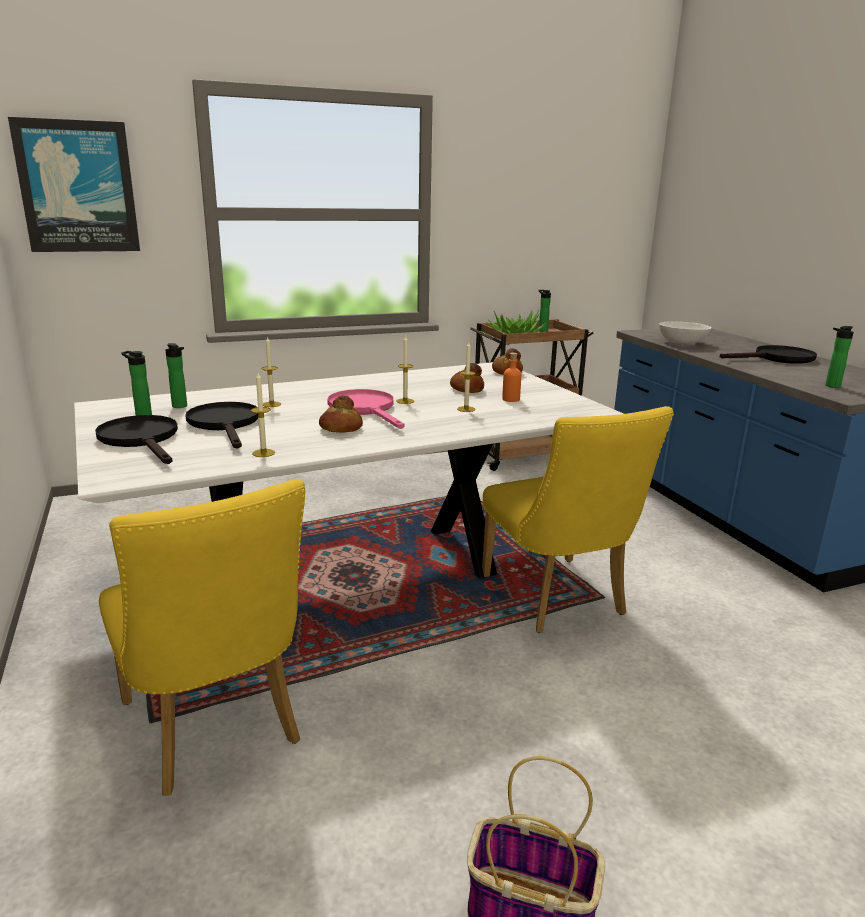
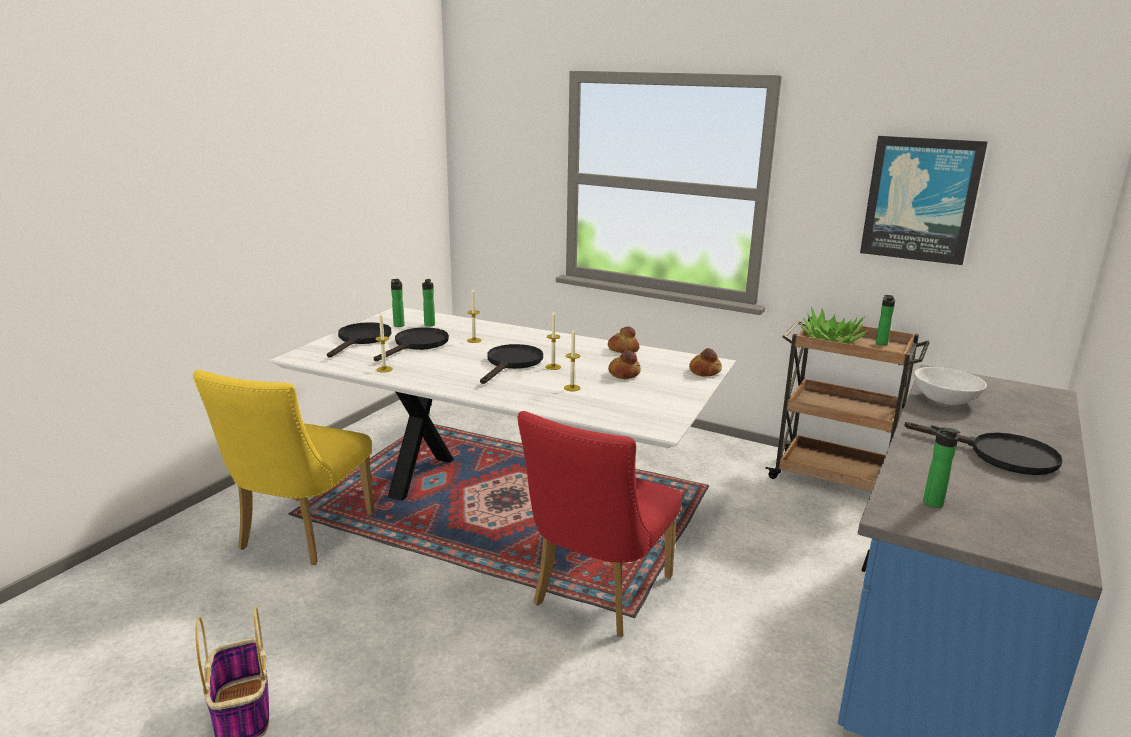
camera: 50 degrees right, 0 degrees up
picture [8,117,140,252] -> picture moved to [860,136,988,265]
bread [319,396,363,433] -> bread moved to [608,326,639,353]
pink frying pan [327,389,404,429] -> black frying pan [480,344,543,384]
yellow chair [482,406,674,633] -> red chair [518,411,682,637]
orange bottle [502,353,521,402] -> none

